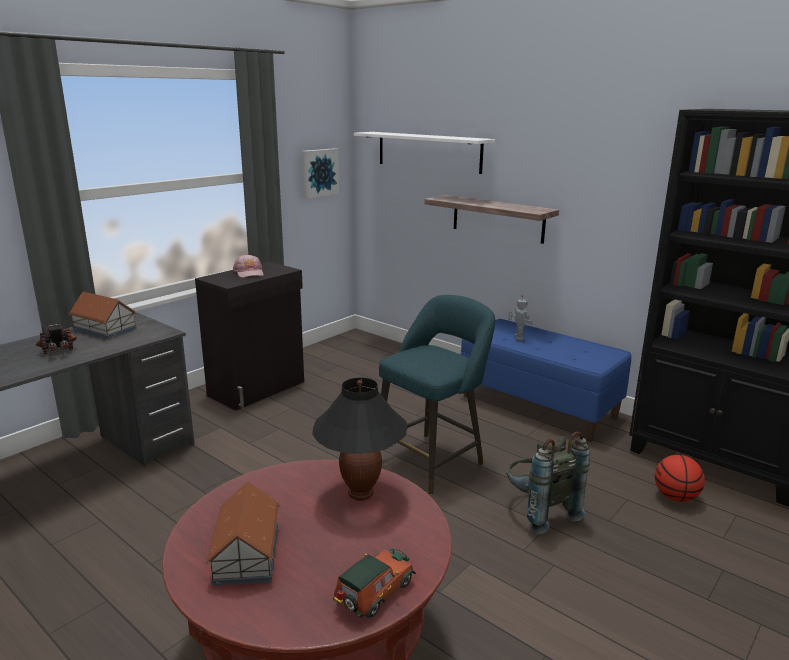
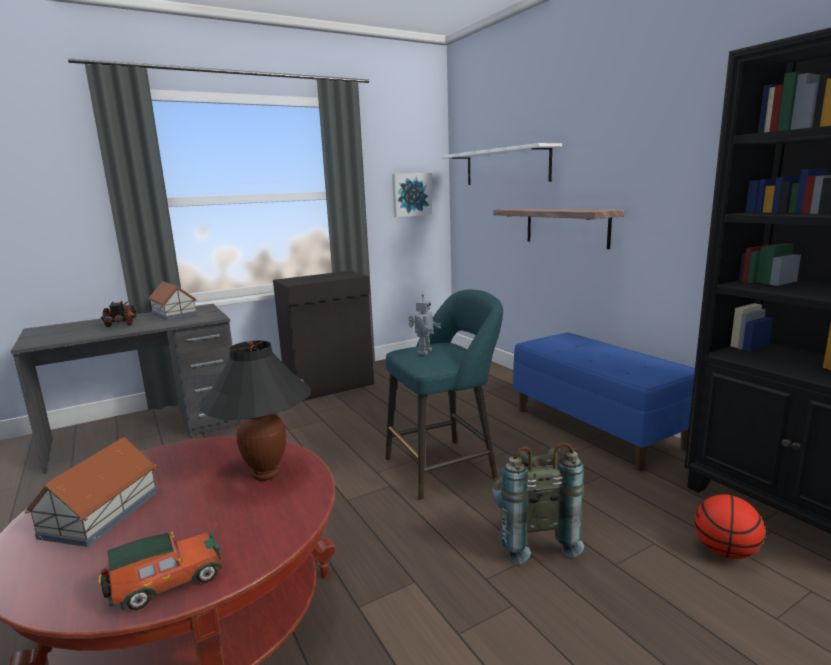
camera: 20 degrees right, 5 degrees down
pink cap [233,254,264,278] -> none
toy robot [508,295,533,341] -> toy robot moved to [408,294,441,356]

